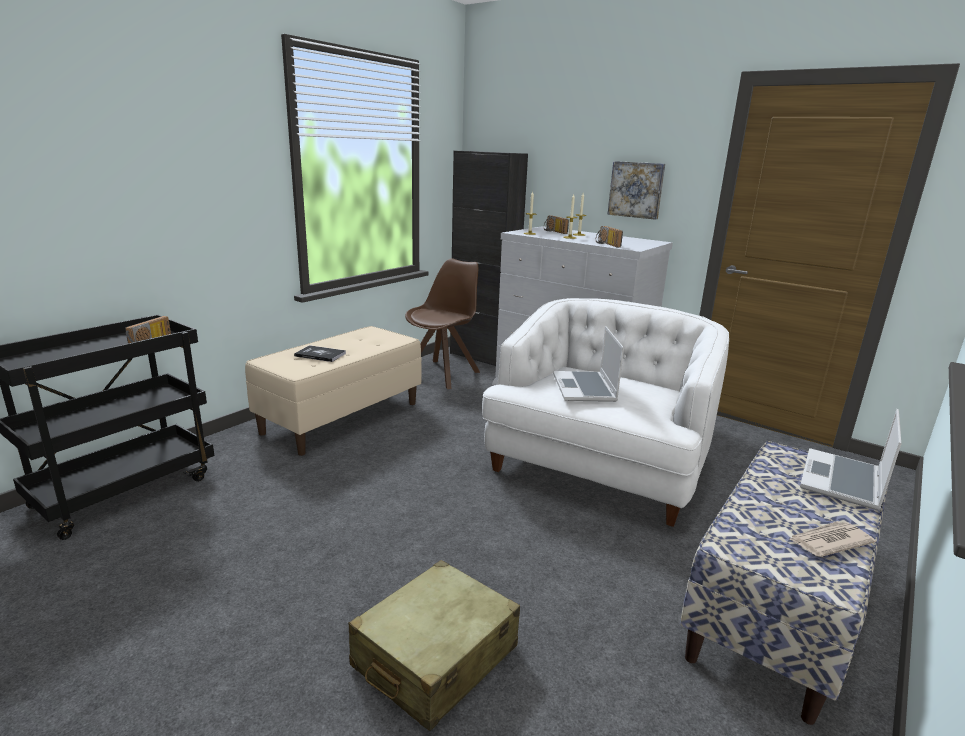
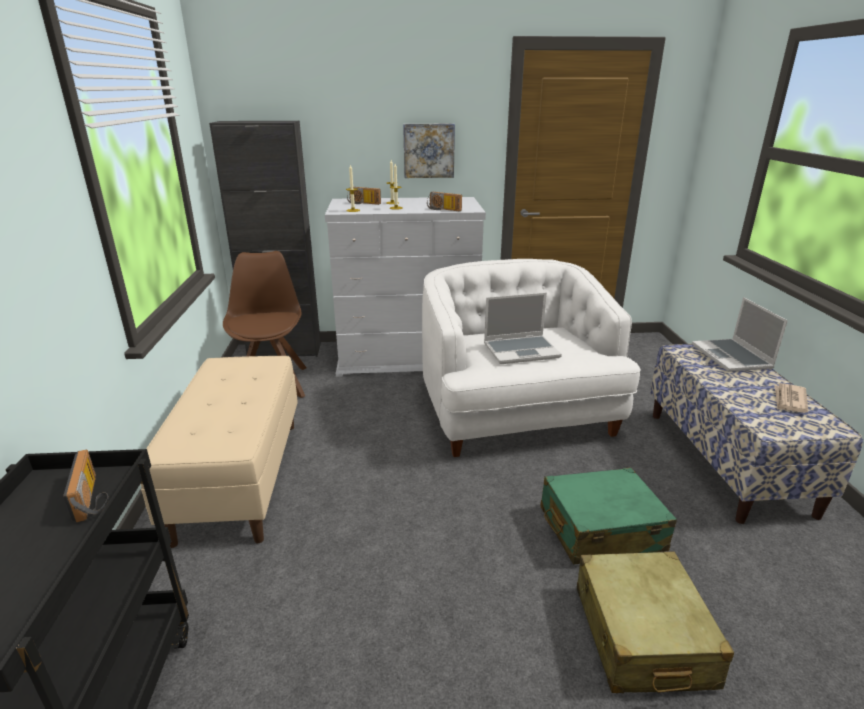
camera: 40 degrees left, 5 degrees up
book [294,345,346,362] -> none
laptop [553,326,624,402] -> laptop turned 60 degrees counterclockwise [484,293,562,364]
none -> green suitcase [540,467,677,564]

